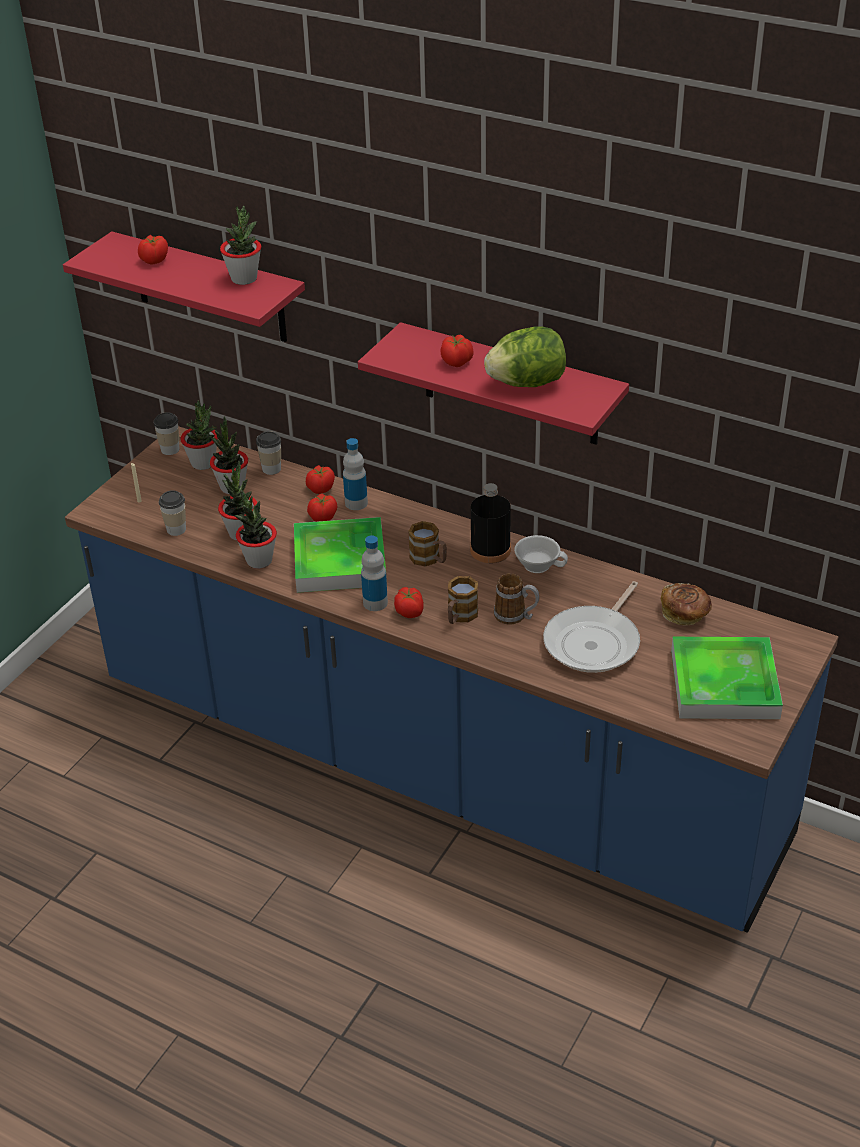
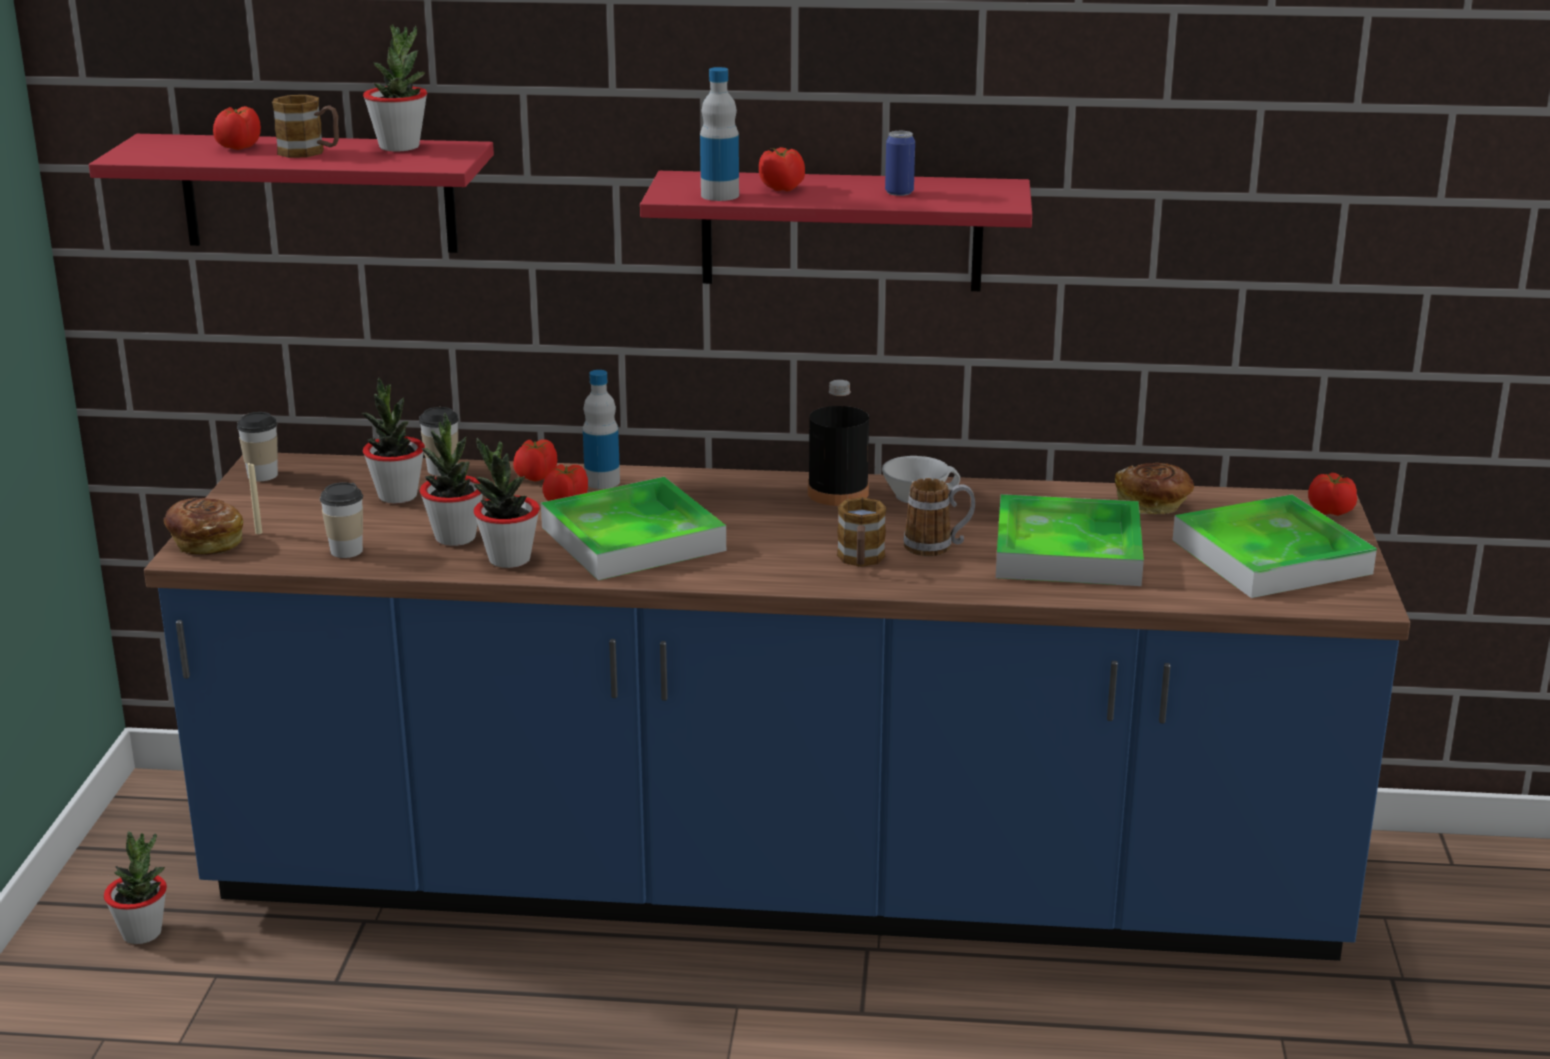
camera: 25 degrees left, 15 degrees down
potted plant [180,400,218,470] -> potted plant moved to [104,831,167,944]
bottle [361,535,388,611] -> bottle moved to [700,67,739,201]
tomato [394,587,424,618] -> tomato moved to [1308,473,1357,516]
mug [408,521,447,567] -> mug moved to [272,95,339,158]
lettuce [484,326,566,387] -> can [885,131,915,196]
frying pan [543,581,640,673] -> tray [996,494,1144,586]
none -> bread [164,498,243,555]

